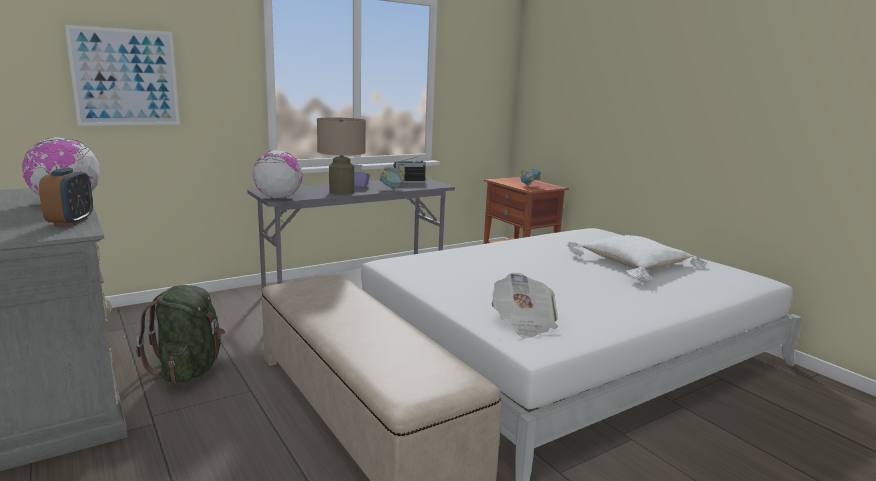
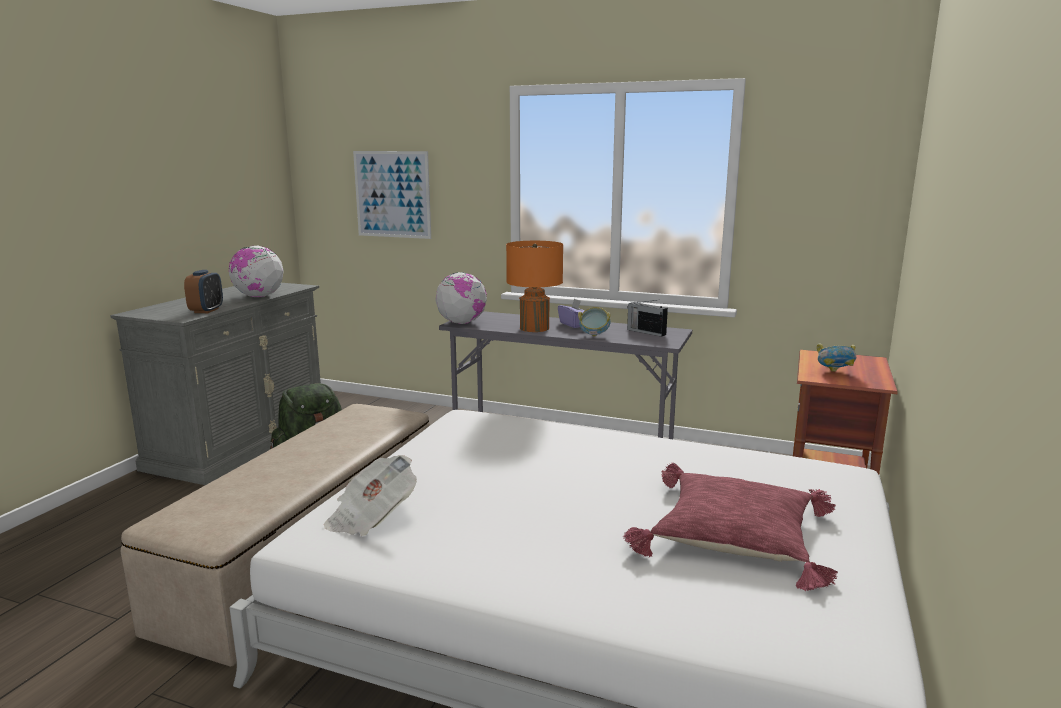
camera: 55 degrees right, 0 degrees up
alarm clock [39,168,93,226] -> alarm clock turned 45 degrees counterclockwise [184,270,223,313]
beige table lamp [317,117,366,194] -> orange table lamp [506,241,563,332]
white pillow [567,235,707,281] -> red pillow [622,463,838,591]

